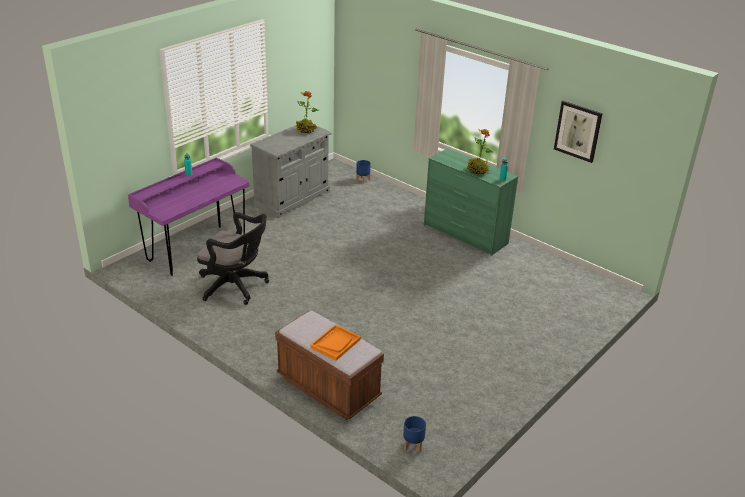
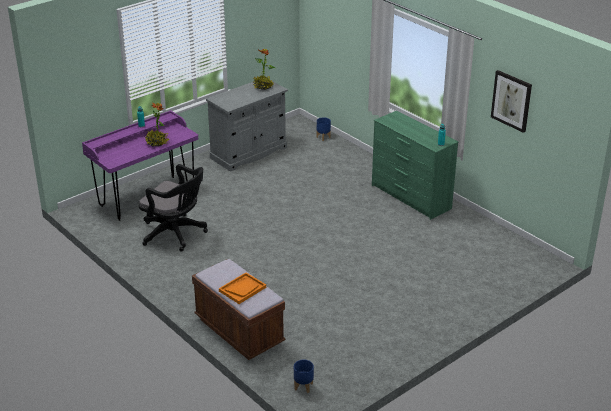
camera: 10 degrees right, 0 degrees up
potted plant [466,129,493,174] -> potted plant moved to [145,103,169,146]

